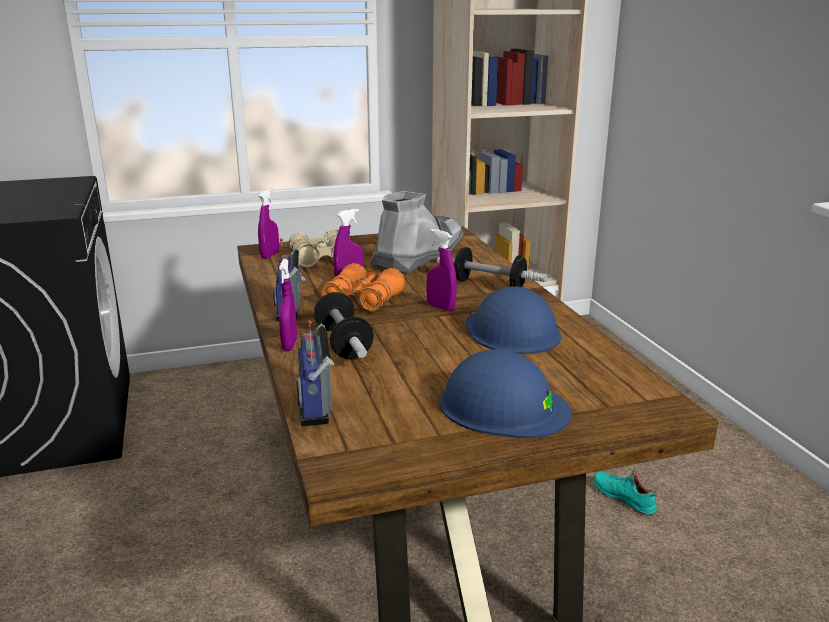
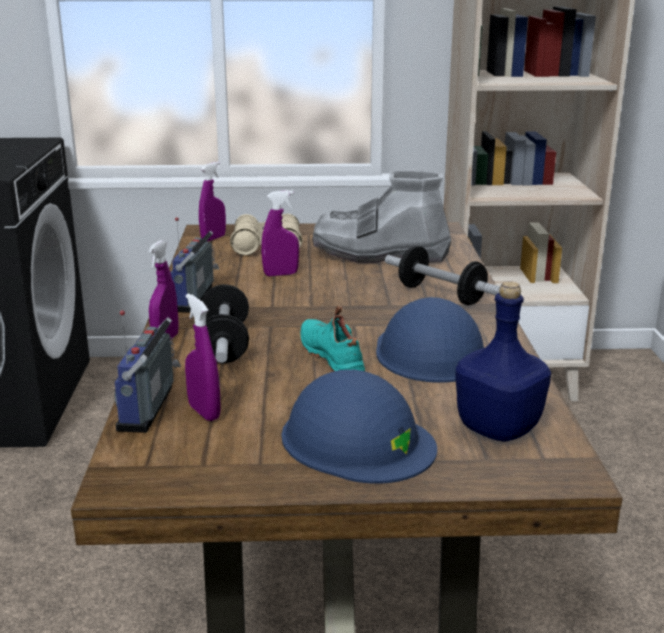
camera: 15 degrees right, 0 degrees up
orange binoculars [321,263,405,311] -> none
grey boot [371,191,464,274] -> grey boot turned 135 degrees counterclockwise [312,170,451,263]
purple spray bottle [426,229,457,311] -> purple spray bottle moved to [185,293,221,421]
turquoise shoe [593,469,658,516] -> turquoise shoe moved to [300,306,365,372]
none -> blue bottle [455,281,551,442]

